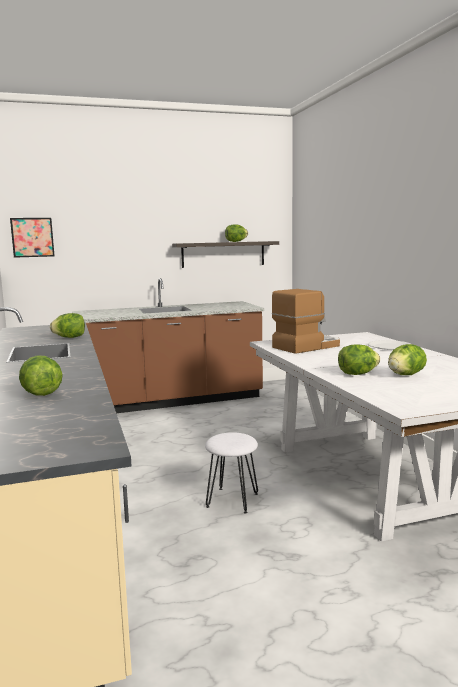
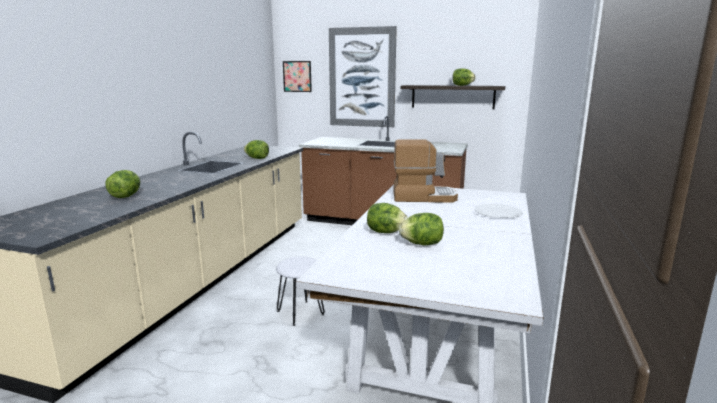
camera: 35 degrees right, 5 degrees up
none -> picture [329,26,397,127]

